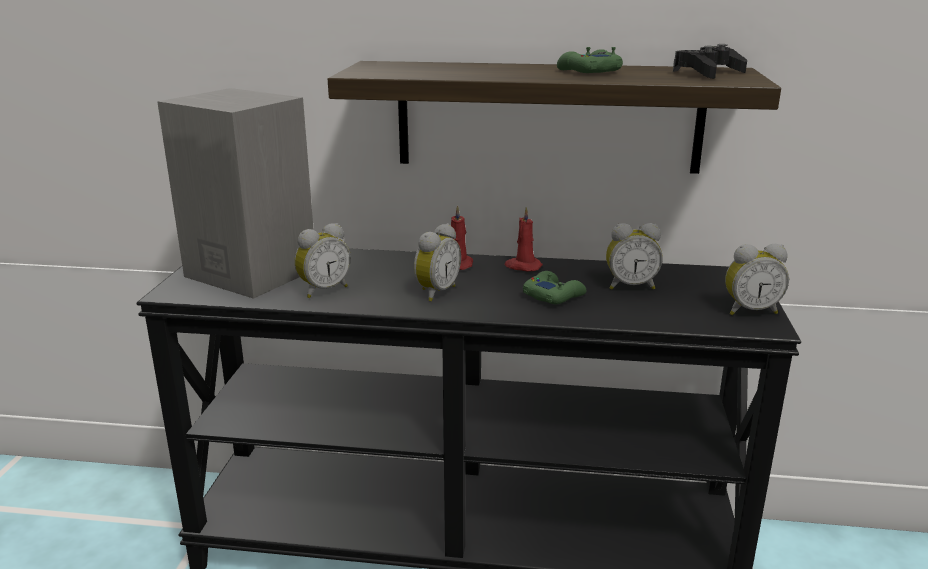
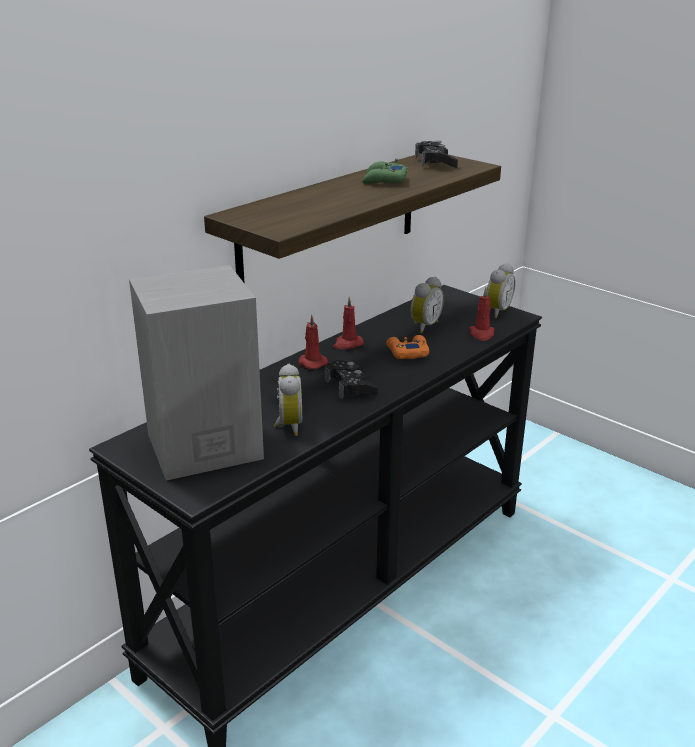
camera: 55 degrees left, 5 degrees up
alarm clock [414,223,461,302] -> black game controller [325,360,378,399]
green game controller [523,271,586,304] -> orange game controller [387,335,429,359]
none -> red candle [469,288,495,341]

